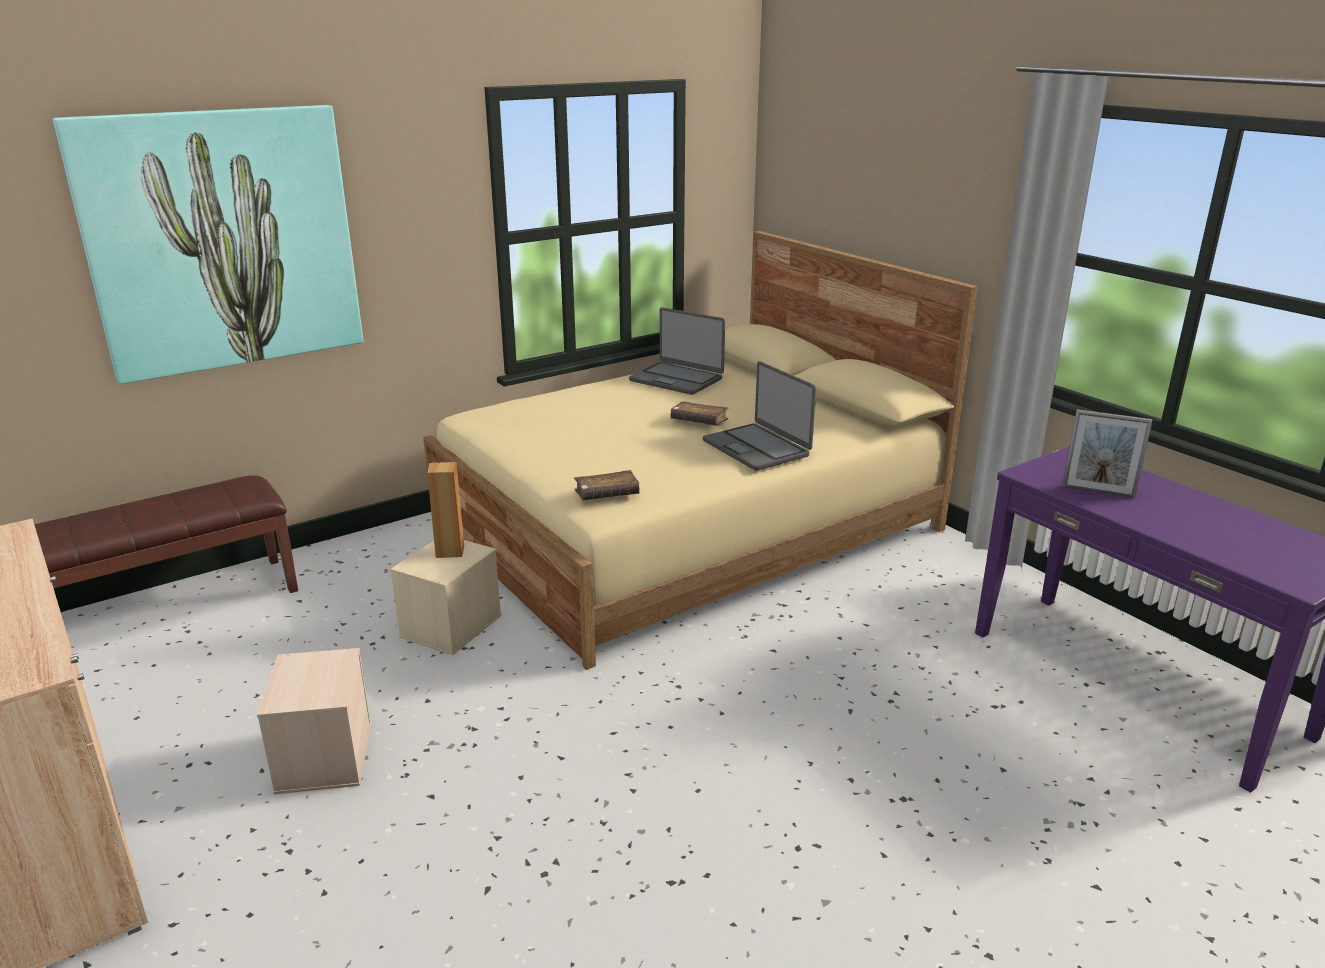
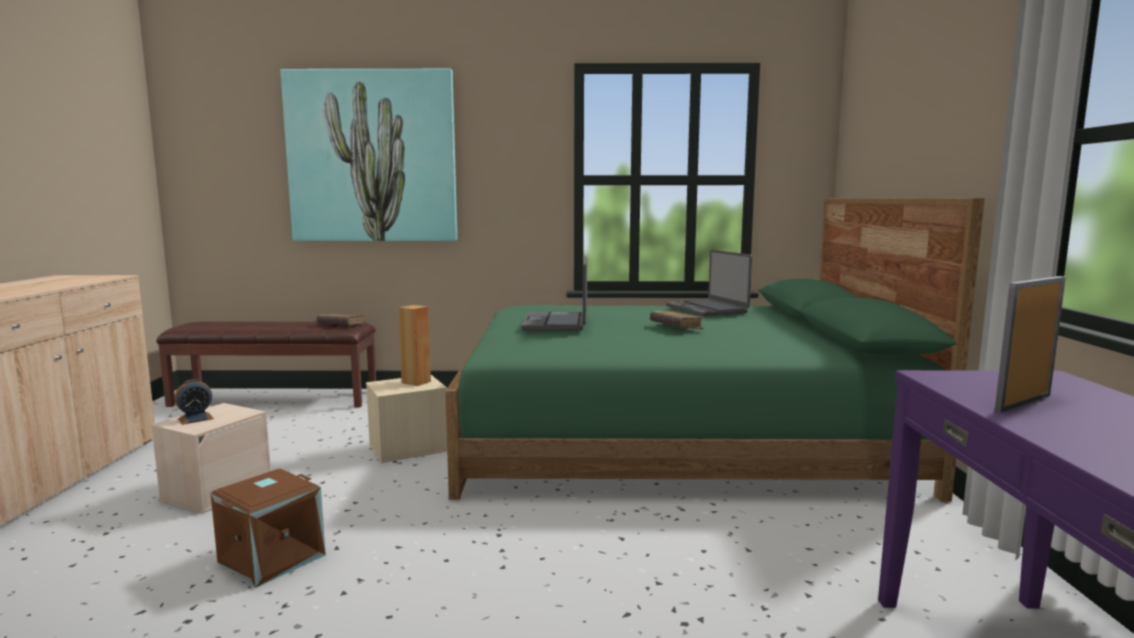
camera: 35 degrees right, 15 degrees down
beige bed [423,231,978,670] -> green bed [445,198,985,502]
brown book [574,470,640,501] -> brown book moved to [316,313,364,325]
laptop [703,361,816,471] -> laptop moved to [521,256,587,331]
picture frame [1062,410,1152,498] -> picture frame turned 90 degrees clockwise [995,276,1066,413]
none -> alarm clock [175,379,214,425]
none -> brown storage box [211,469,326,588]

